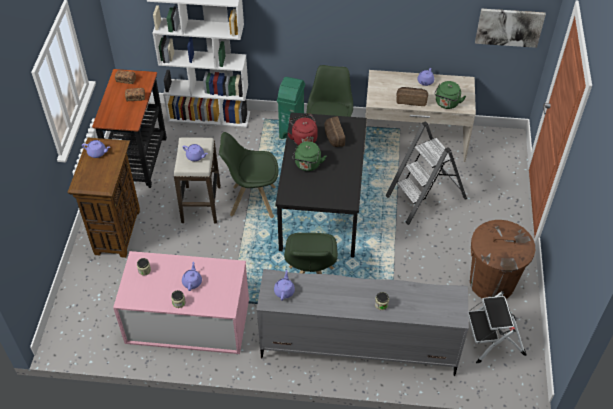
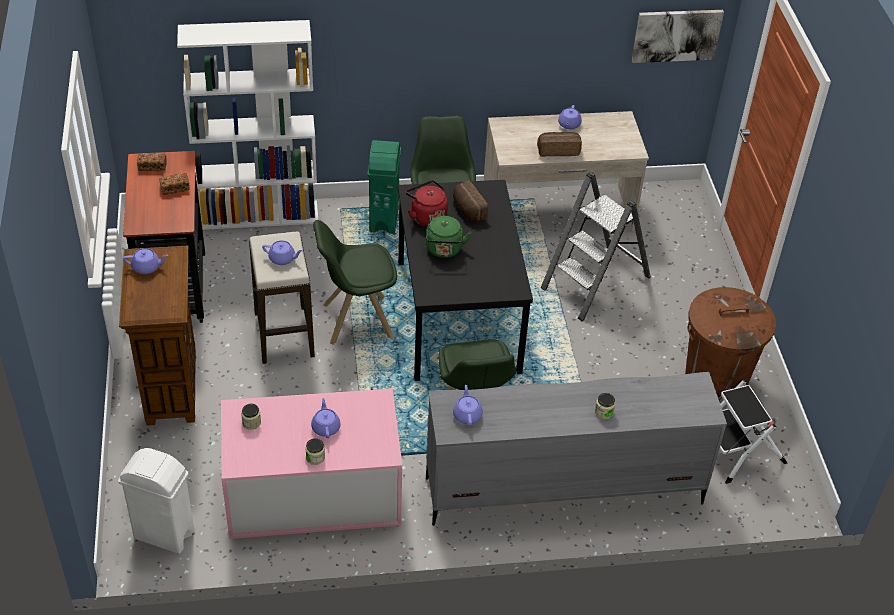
camera: 15 degrees left, 5 degrees down
green kettle [434,81,466,109] -> none
none -> white trash can [118,448,194,554]

